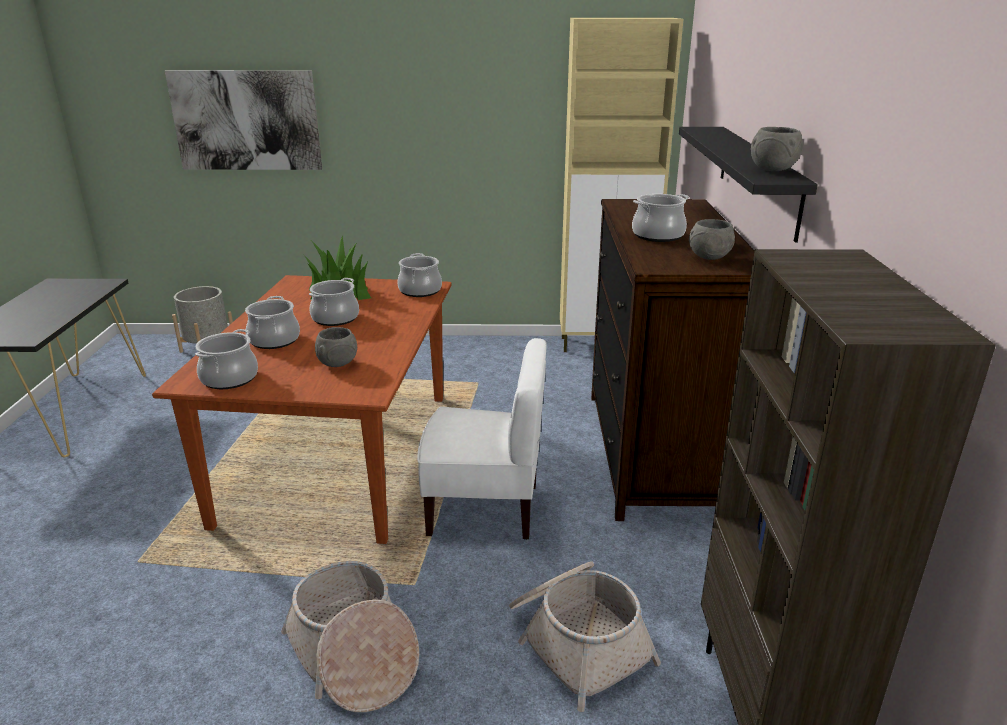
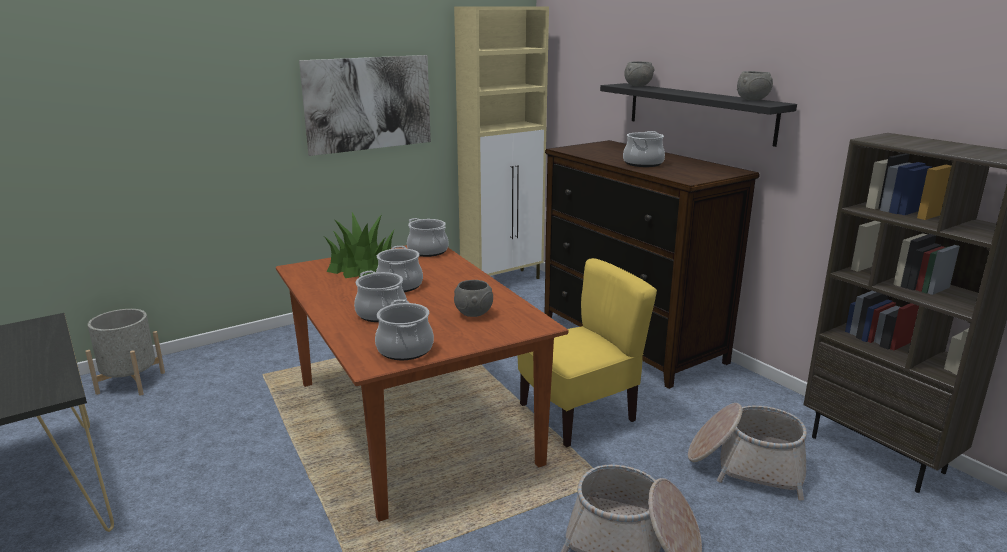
camera: 35 degrees left, 5 degrees down
picture [165,70,322,170] -> picture moved to [299,55,431,156]
white chair [417,338,547,540] -> yellow chair [518,258,657,447]
grey bowl [689,219,735,260] -> grey bowl moved to [624,61,655,87]

